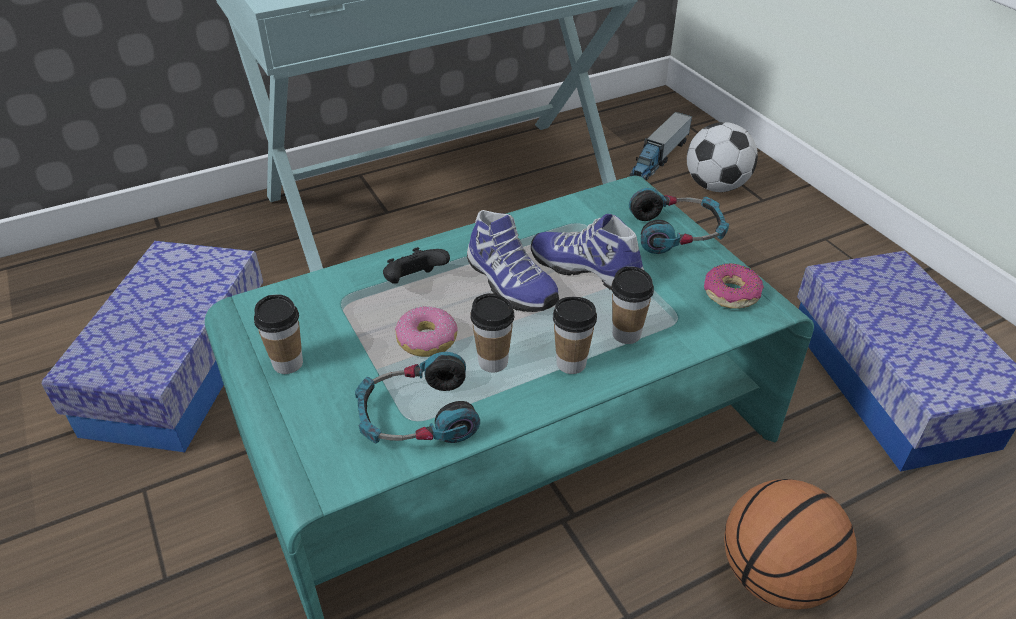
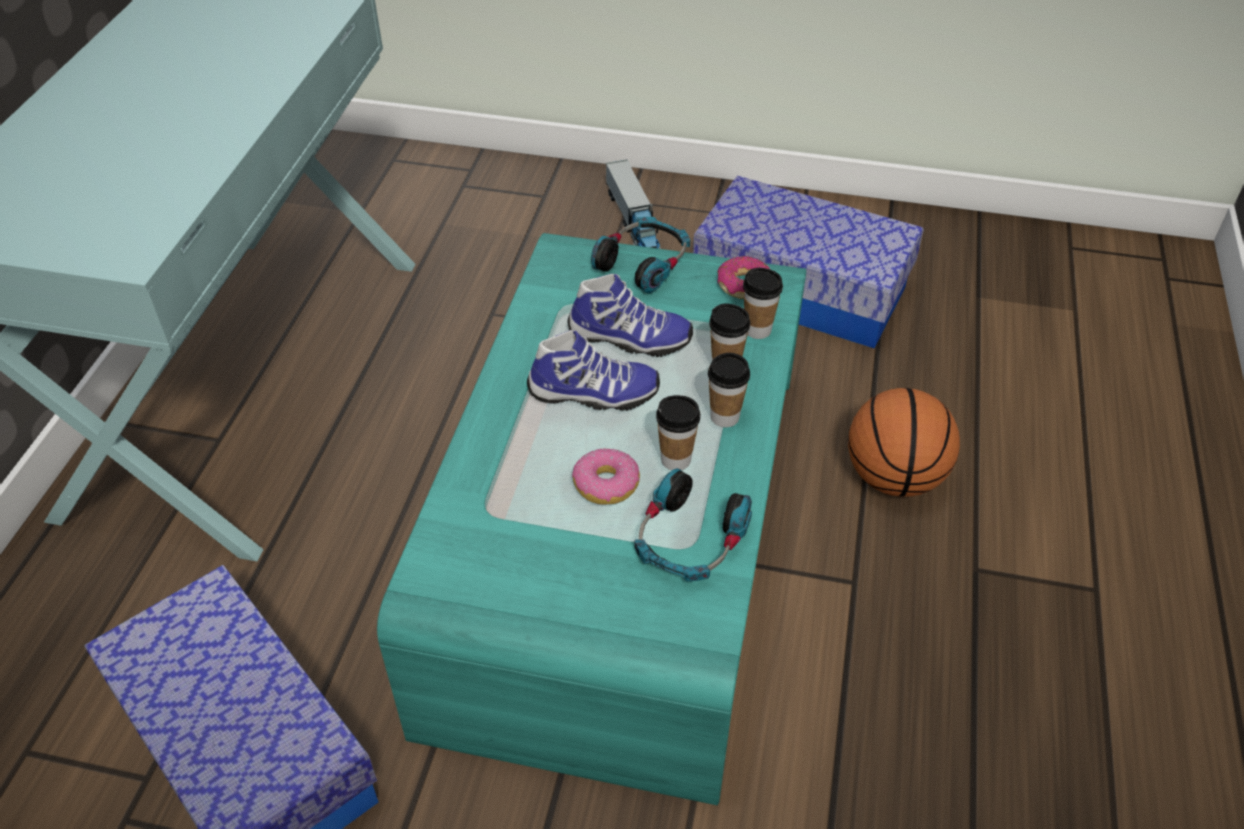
camera: 50 degrees left, 5 degrees up
cup [254,294,303,374] -> cup moved to [743,268,783,339]
black game controller [383,247,450,284] -> none
shoe [531,214,644,290] -> shoe turned 150 degrees counterclockwise [568,273,693,357]
toy truck [629,112,692,180] -> toy truck moved to [606,160,661,249]
football [687,122,758,192] -> none

